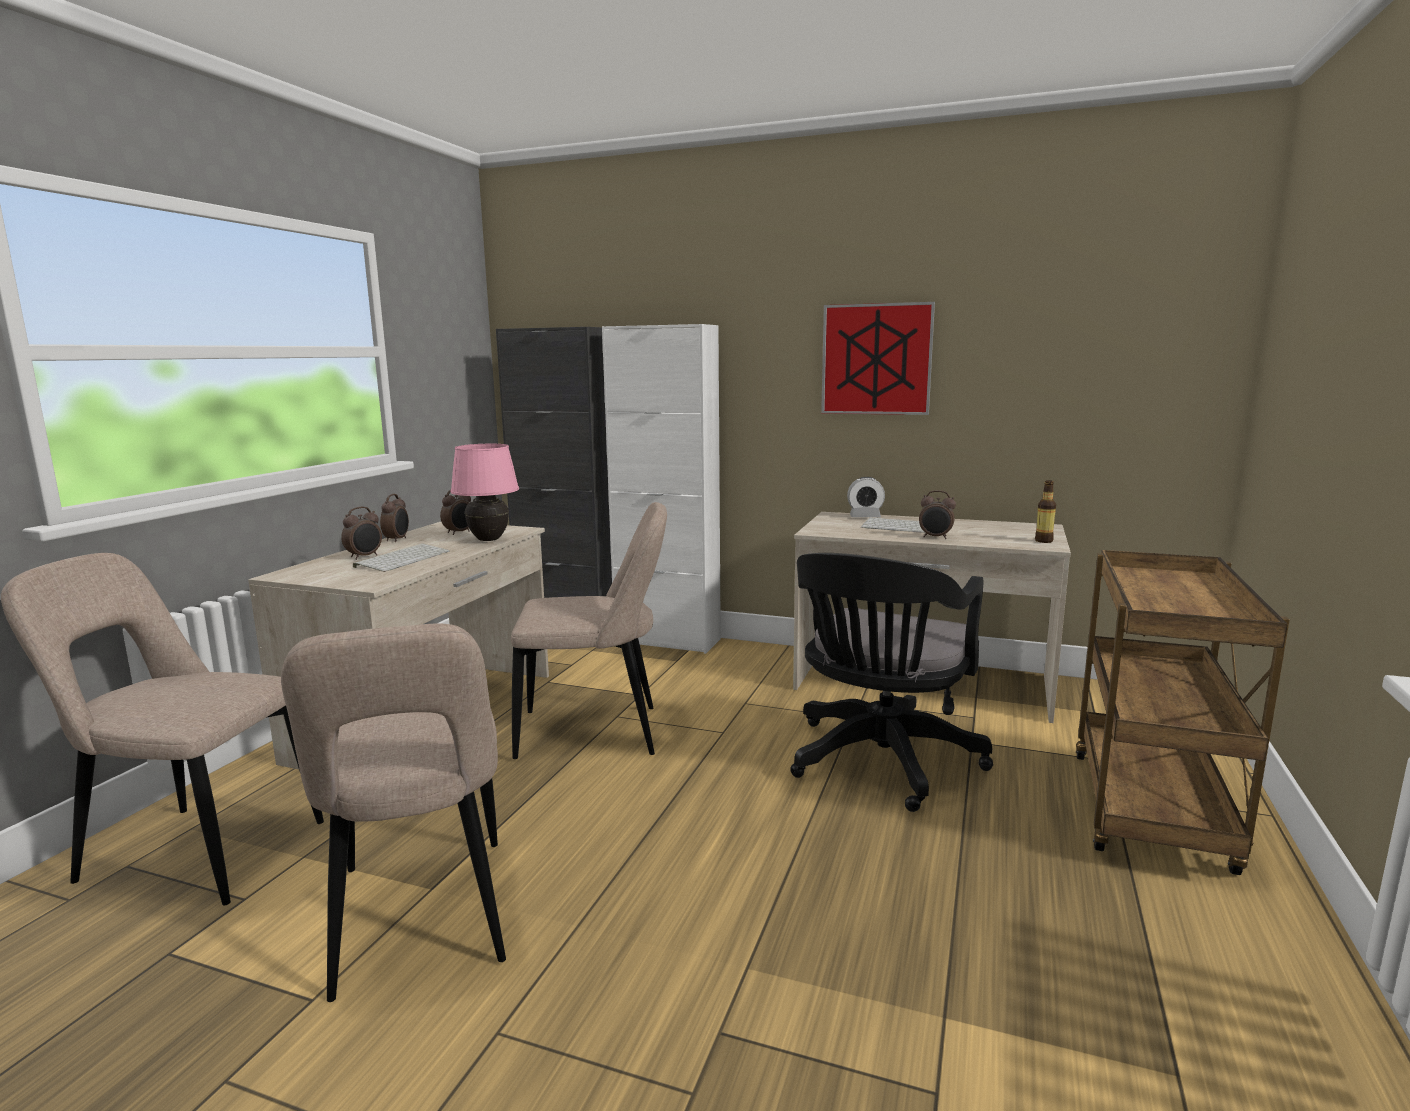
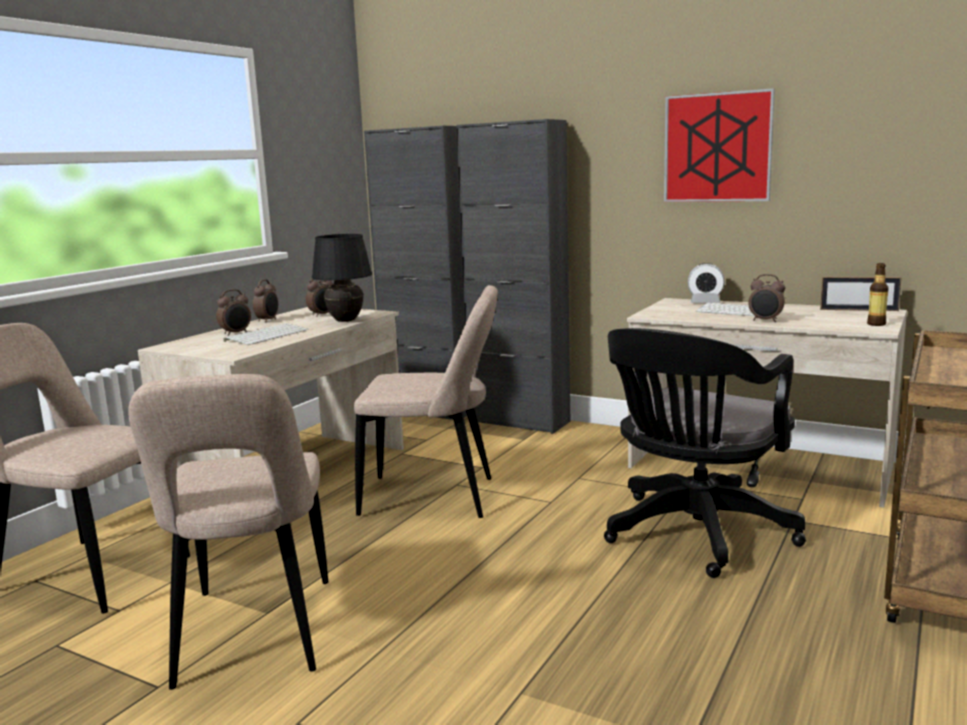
camera: 10 degrees right, 0 degrees up
pink table lamp [450,444,519,541] -> black table lamp [312,234,372,322]
white cabinet [602,324,721,654] -> black cabinet [457,119,570,434]
none -> picture frame [820,277,902,311]

